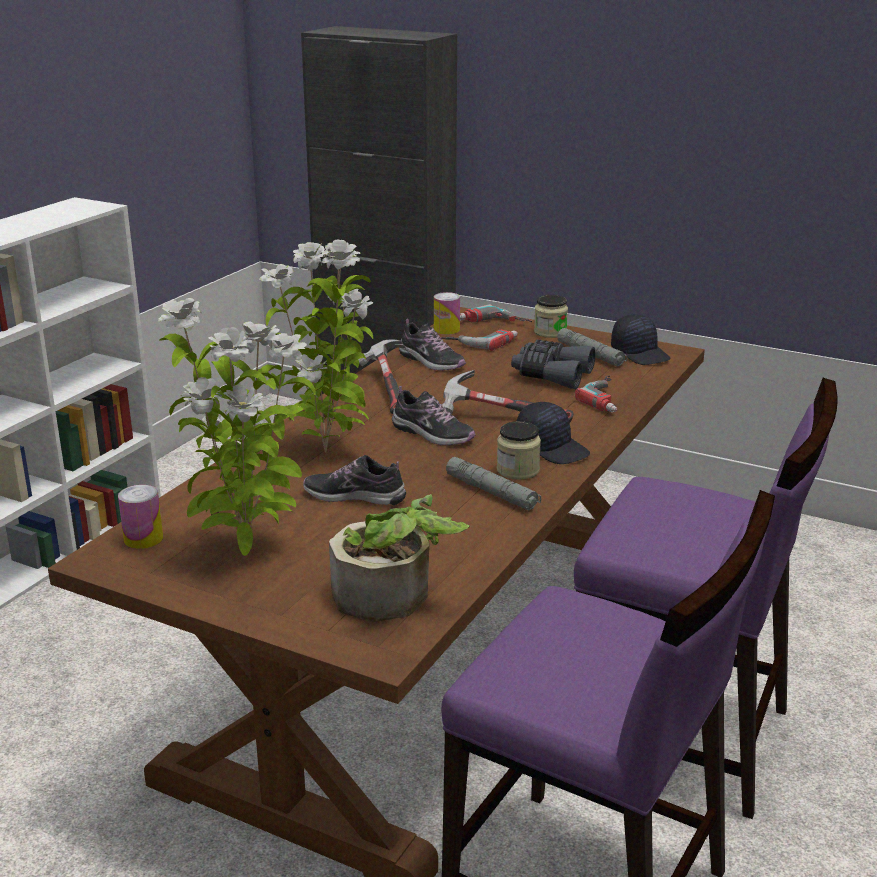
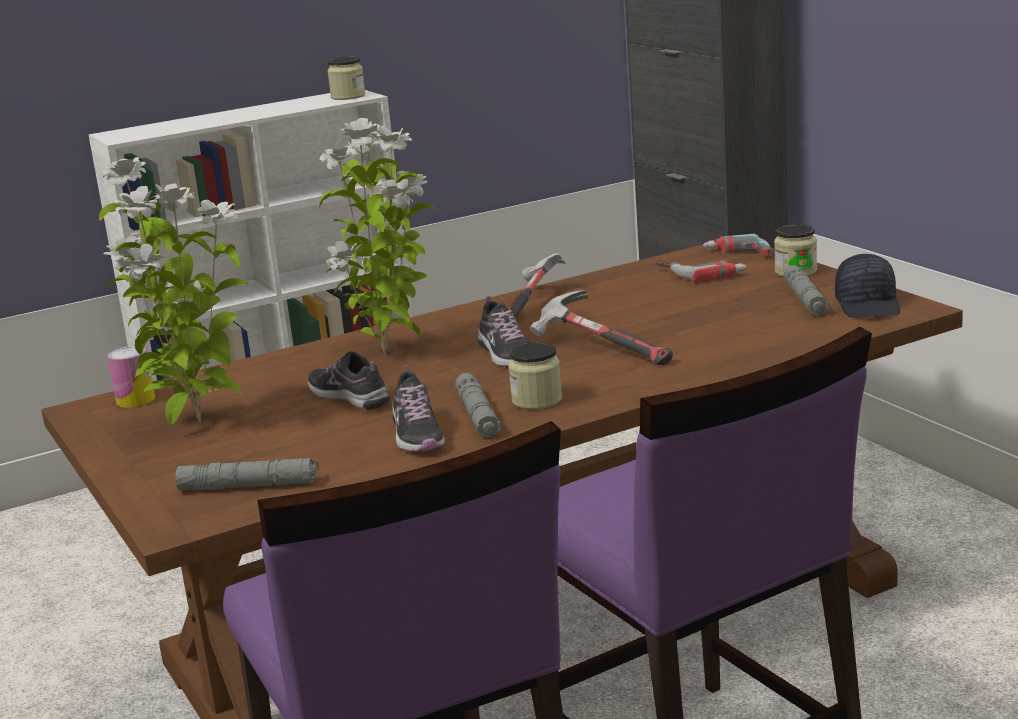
camera: 35 degrees right, 5 degrees down
potted plant [329,494,470,622] -> grey flashlight [176,458,319,491]
shoe [399,319,466,371] -> shoe moved to [392,365,445,451]
can [434,292,460,334] -> none
grey binoculars [511,340,596,389] -> none
black cap [517,402,590,464] -> none
power drill [575,375,618,412] -> none
none -> jar [327,57,366,100]

